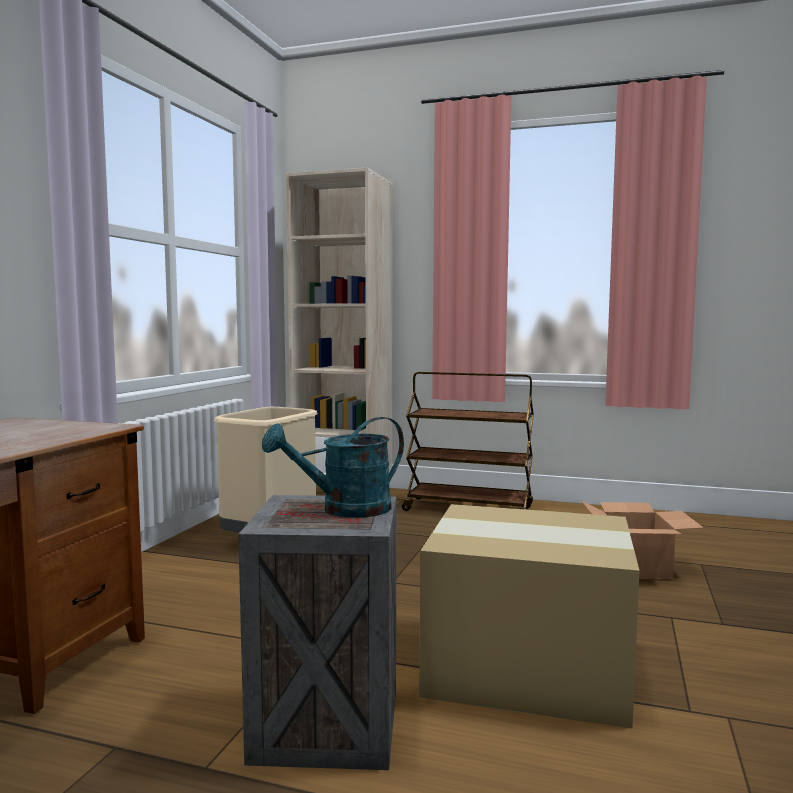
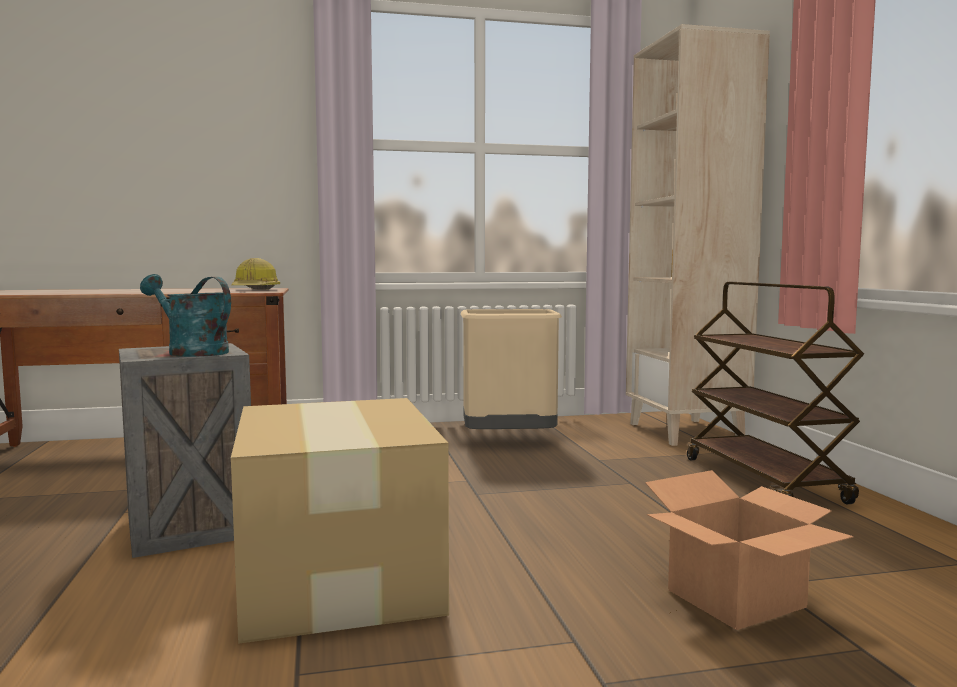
camera: 60 degrees right, 0 degrees up
none -> hard hat [231,258,280,290]

